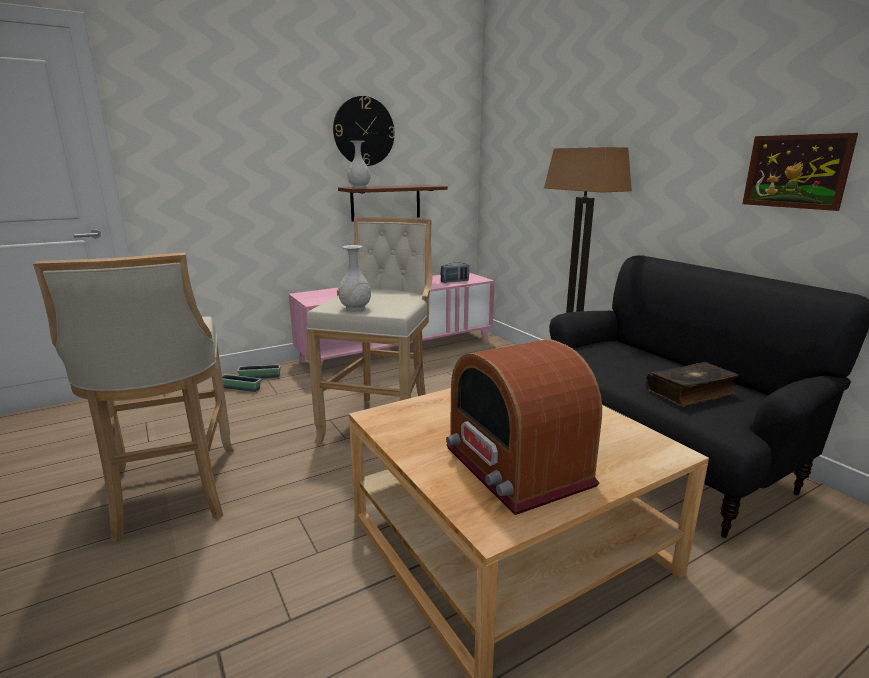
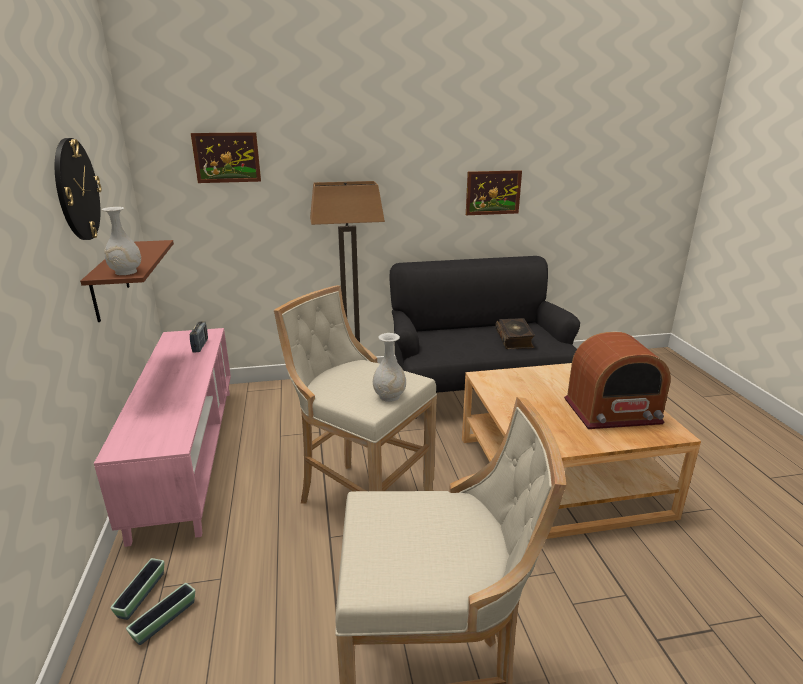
camera: 70 degrees left, 5 degrees up
none -> picture [191,132,261,183]

